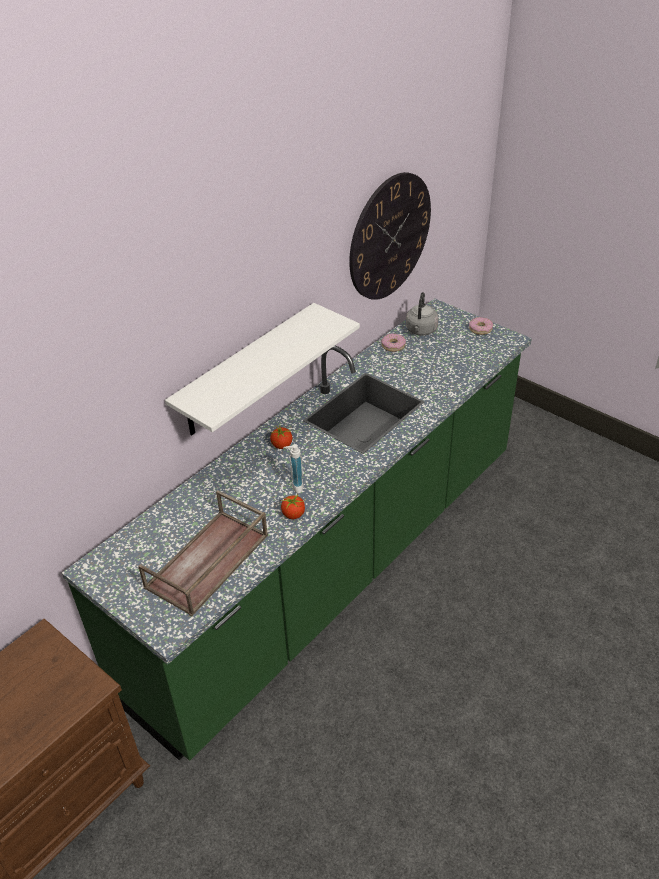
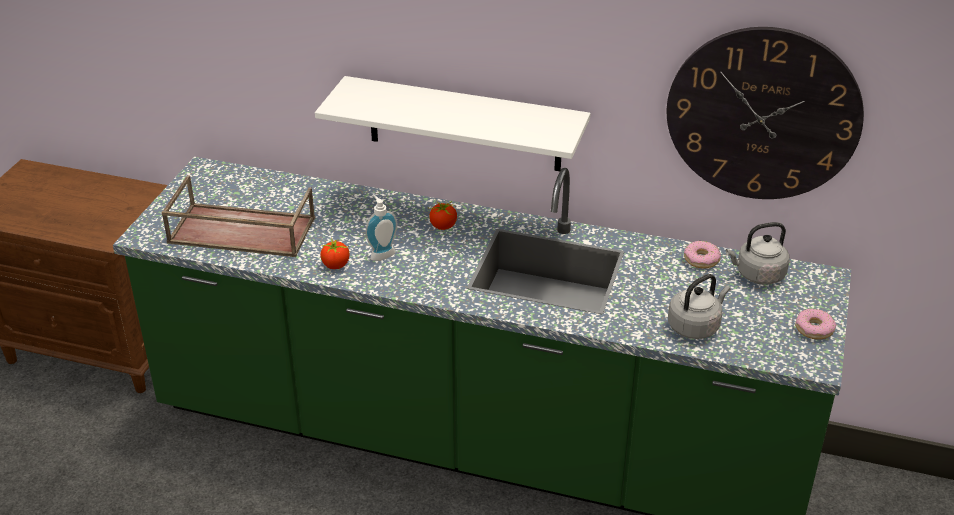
camera: 65 degrees right, 5 degrees down
none -> grey kettle [668,274,730,339]

